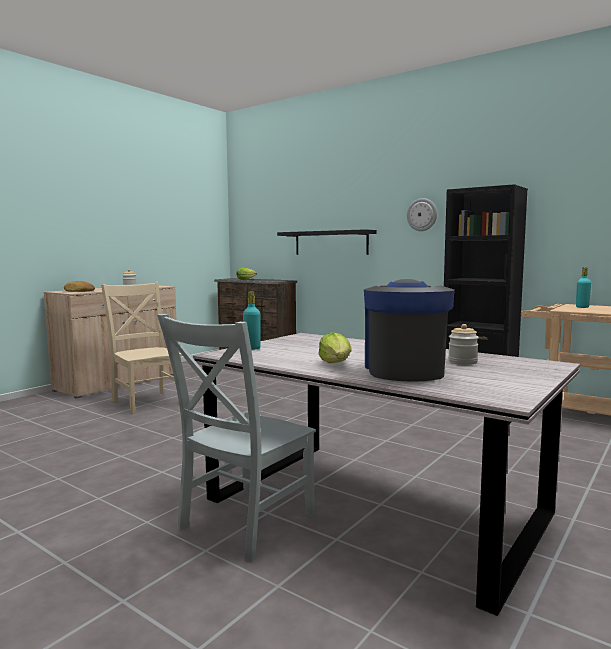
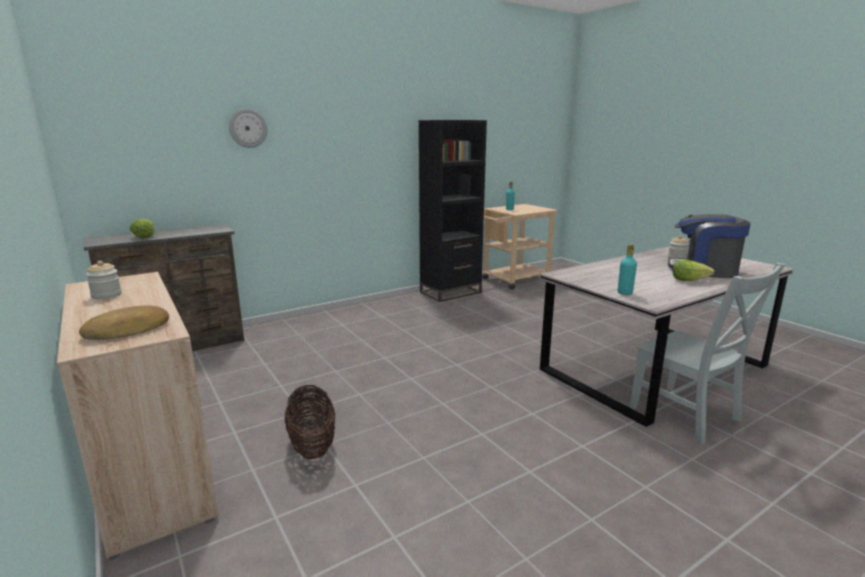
camera: 70 degrees left, 10 degrees up
beige chair [101,282,182,414] -> basket [284,385,335,459]
black shelf [277,229,377,255] -> none
wall clock [407,198,437,231] -> wall clock moved to [229,109,267,148]

